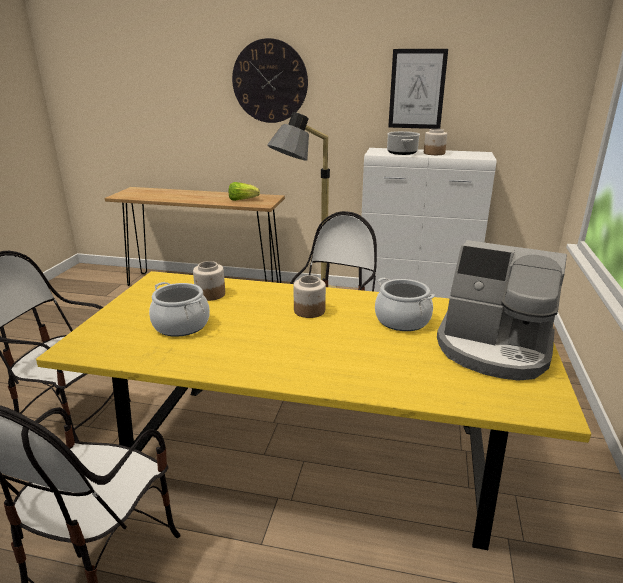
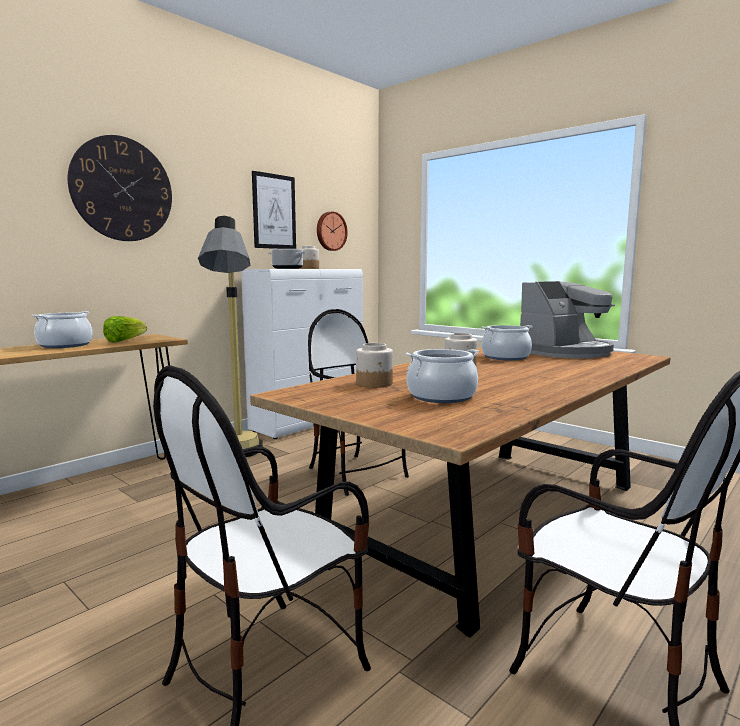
camera: 60 degrees left, 15 degrees down
yellow dining table [36,271,591,550] -> brown dining table [250,348,670,638]
none -> cooking pot [32,311,92,348]
none -> wall clock [317,211,348,251]

